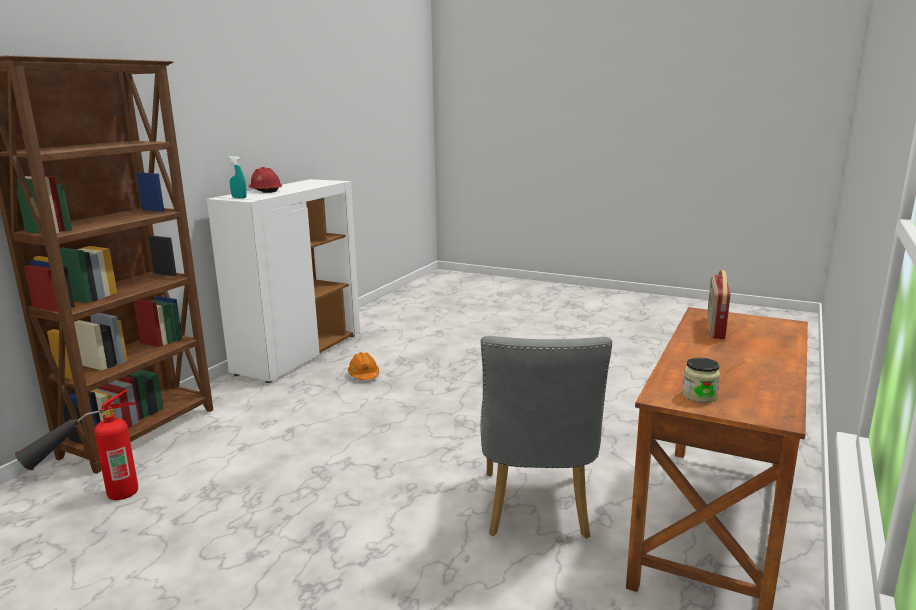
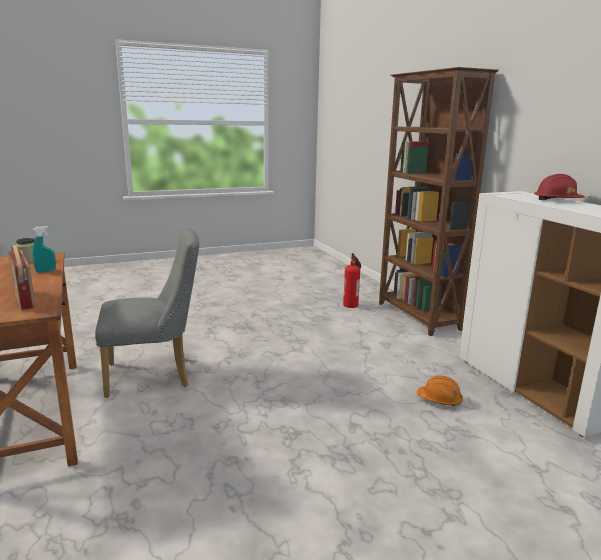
camera: 130 degrees right, 0 degrees up
turquoise spray bottle [229,156,247,199] -> turquoise spray bottle moved to [32,226,56,272]
grey chair [481,336,612,539] -> grey chair turned 120 degrees clockwise [95,227,199,398]

